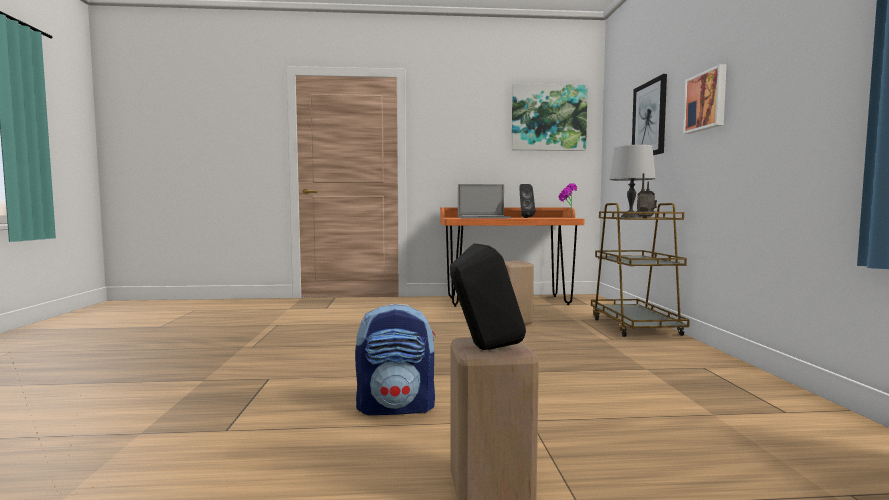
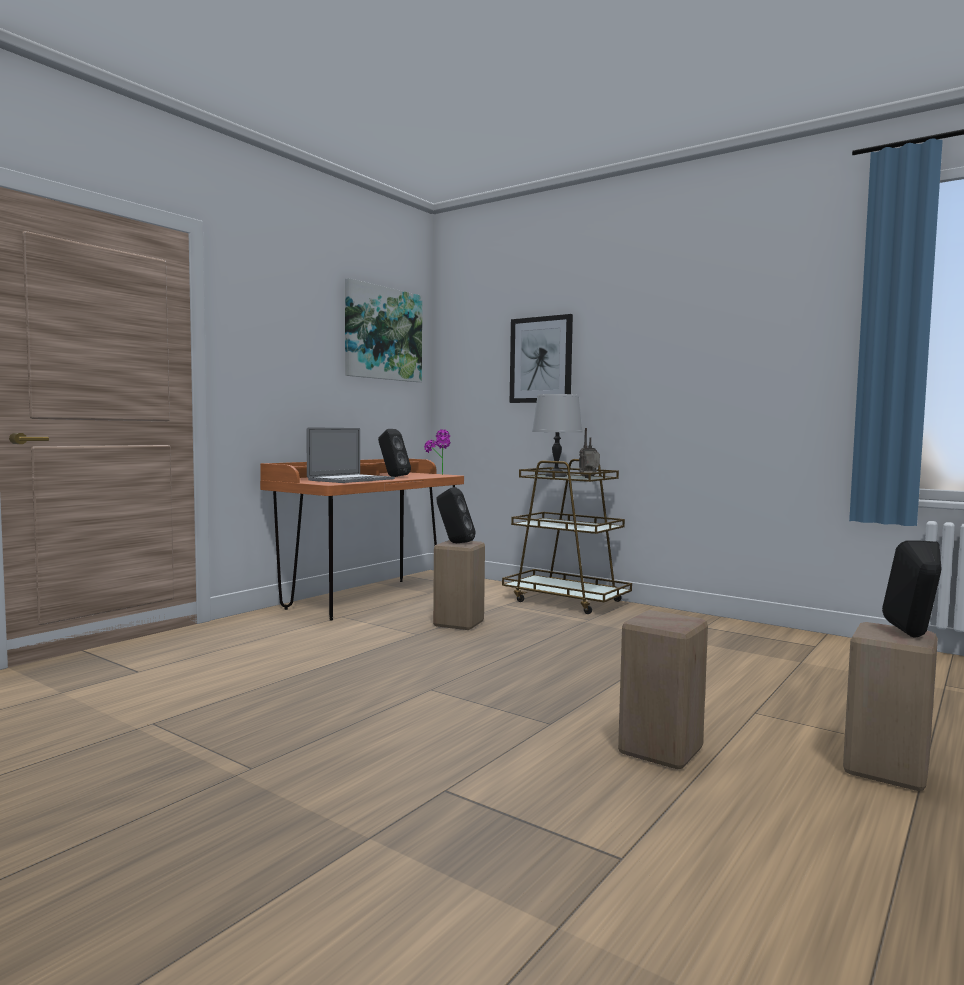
camera: 50 degrees left, 0 degrees up
backpack [355,304,435,415] -> beige stool [618,610,708,769]
picture [683,64,727,134] -> none
none -> black speaker [437,487,476,543]

